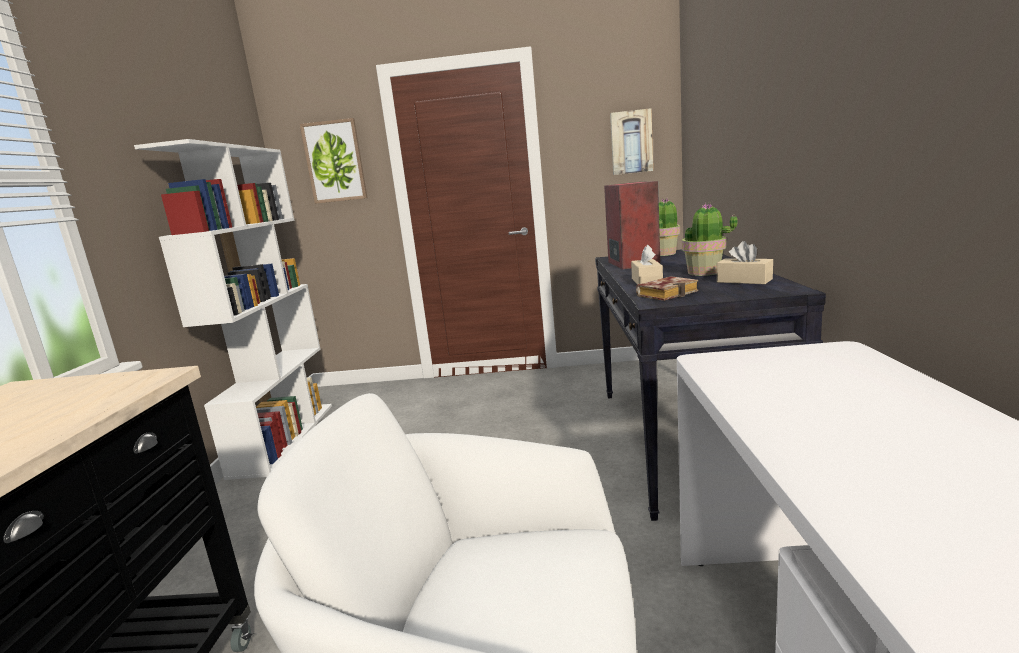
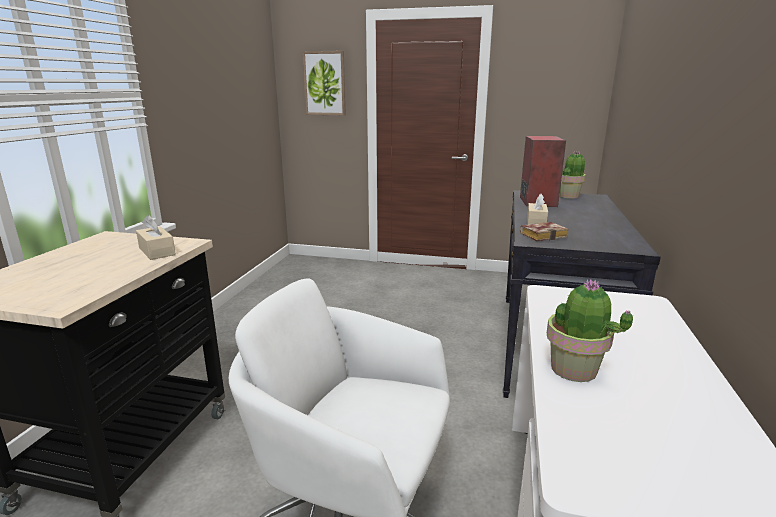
camera: 10 degrees right, 5 degrees up
white bookcase [134,139,332,480] -> none
picture [610,108,653,175] -> none
potted plant [682,203,738,276] -> potted plant moved to [547,279,633,382]
beige tissue box [717,241,773,284] -> beige tissue box moved to [136,215,176,260]

